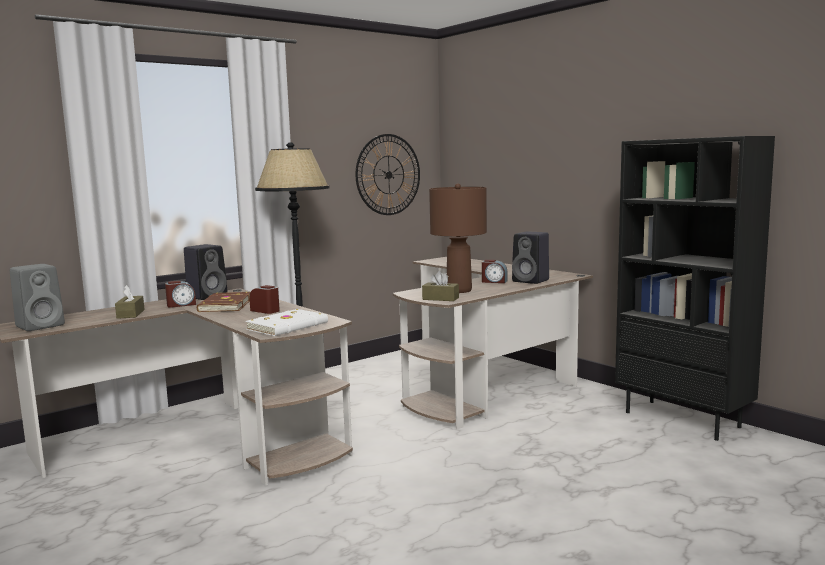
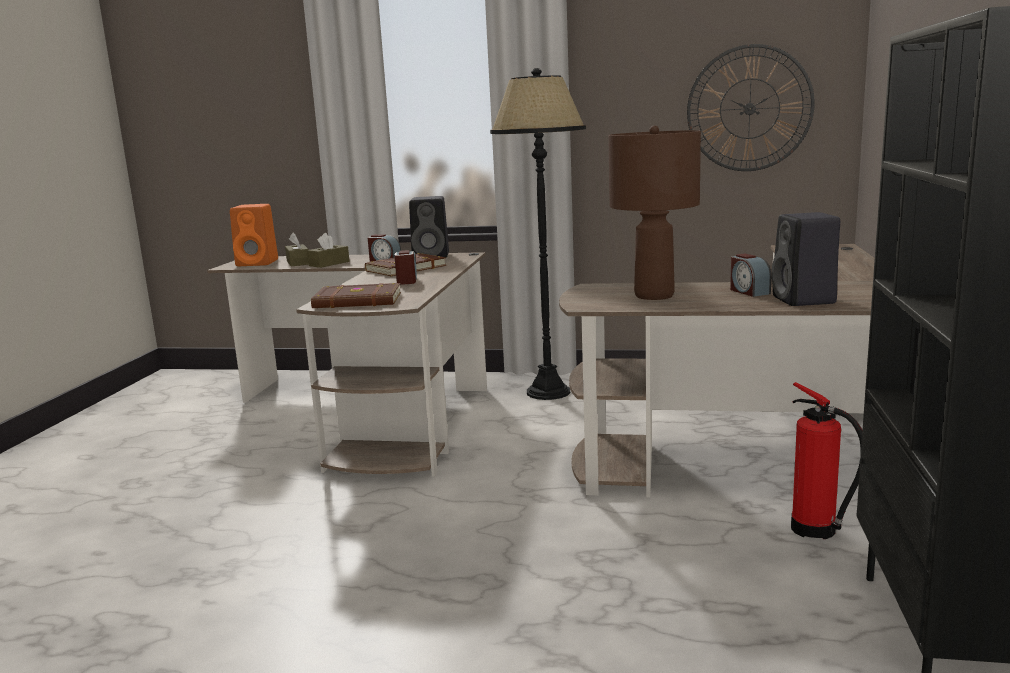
camera: 50 degrees right, 5 degrees up
grey speaker [10,264,65,331] -> orange speaker [230,204,278,266]
white book [245,309,328,336] -> brown book [311,283,401,308]
brown tissue box [422,271,459,301] -> brown tissue box moved to [285,233,309,266]
none -> fire extinguisher [791,382,862,539]

